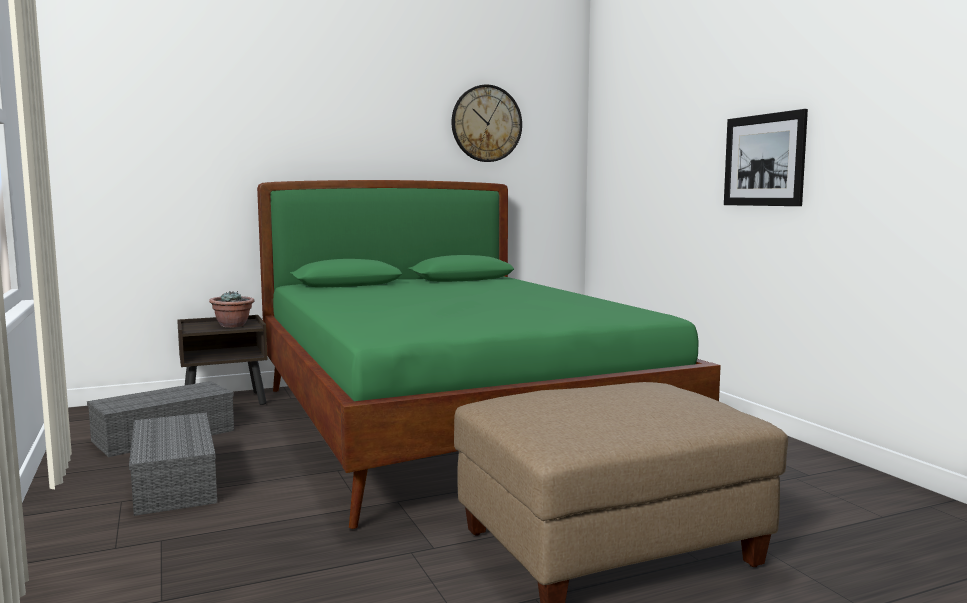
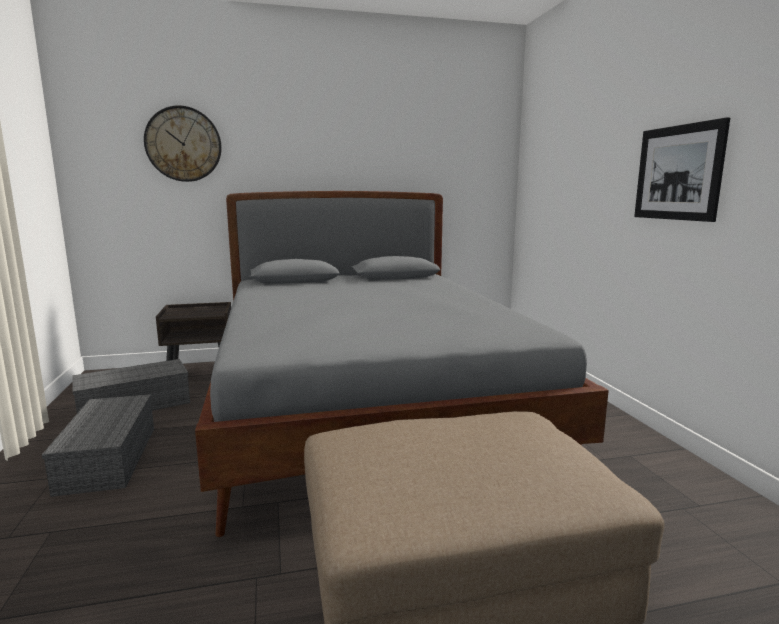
camera: 10 degrees right, 5 degrees up
potted plant [209,291,255,327] -> none
green bed [257,180,721,529] -> grey bed [195,191,609,537]
wall clock [452,85,522,162] -> wall clock moved to [144,105,222,182]

